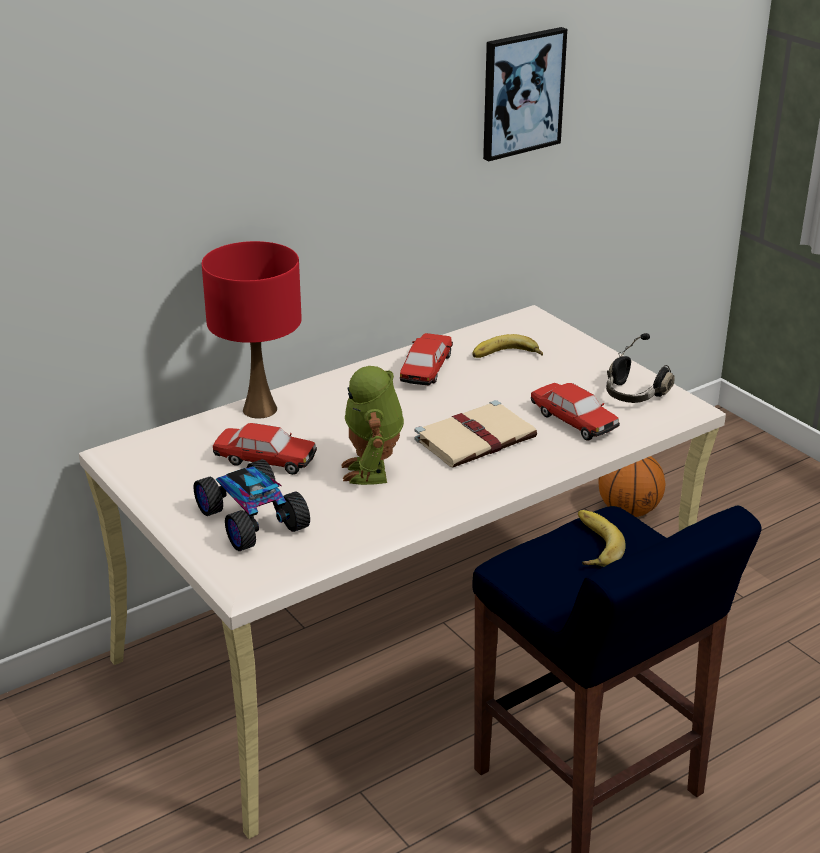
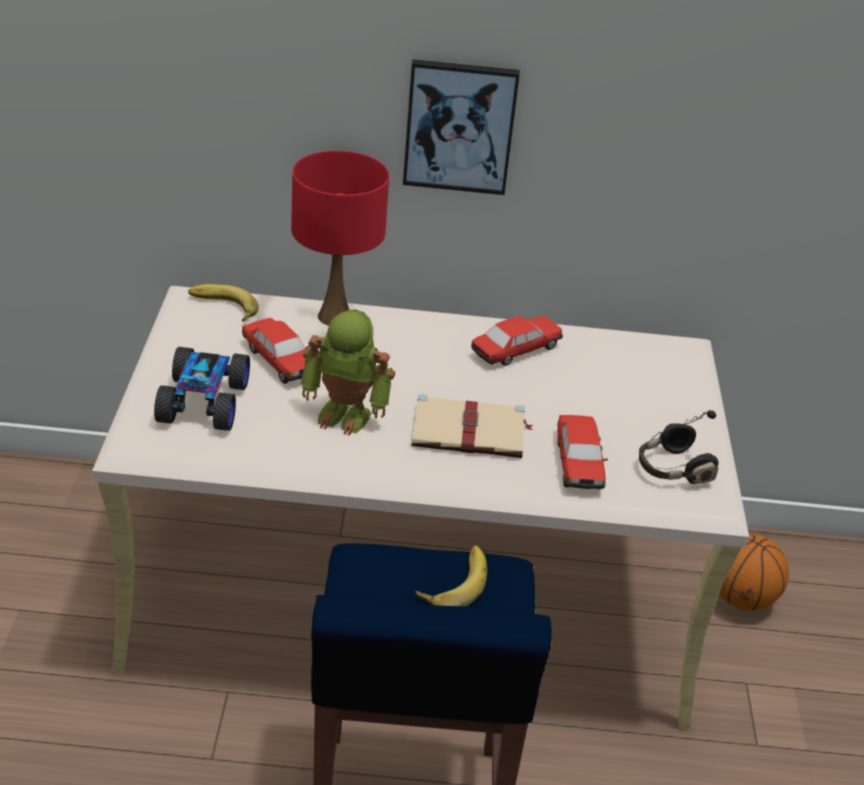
camera: 35 degrees right, 5 degrees up
toy robot [341,366,404,485] -> toy robot turned 105 degrees counterclockwise [300,309,395,436]
banana [472,334,543,358] -> banana moved to [188,284,259,322]
picture [483,27,567,161] -> picture moved to [403,59,520,195]

